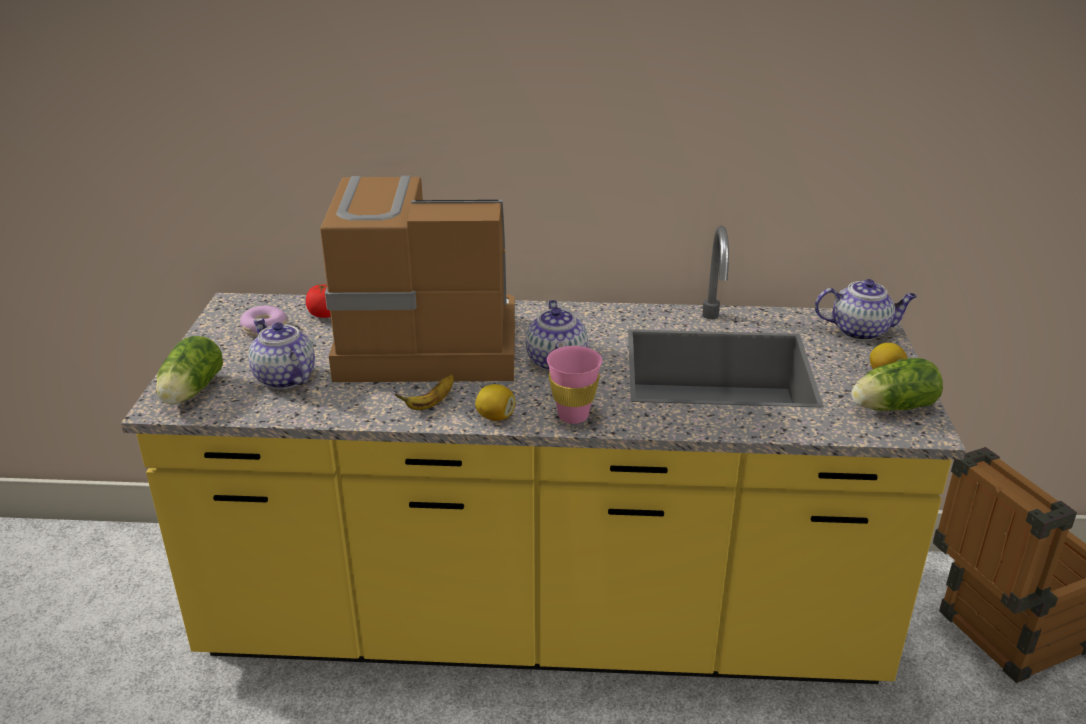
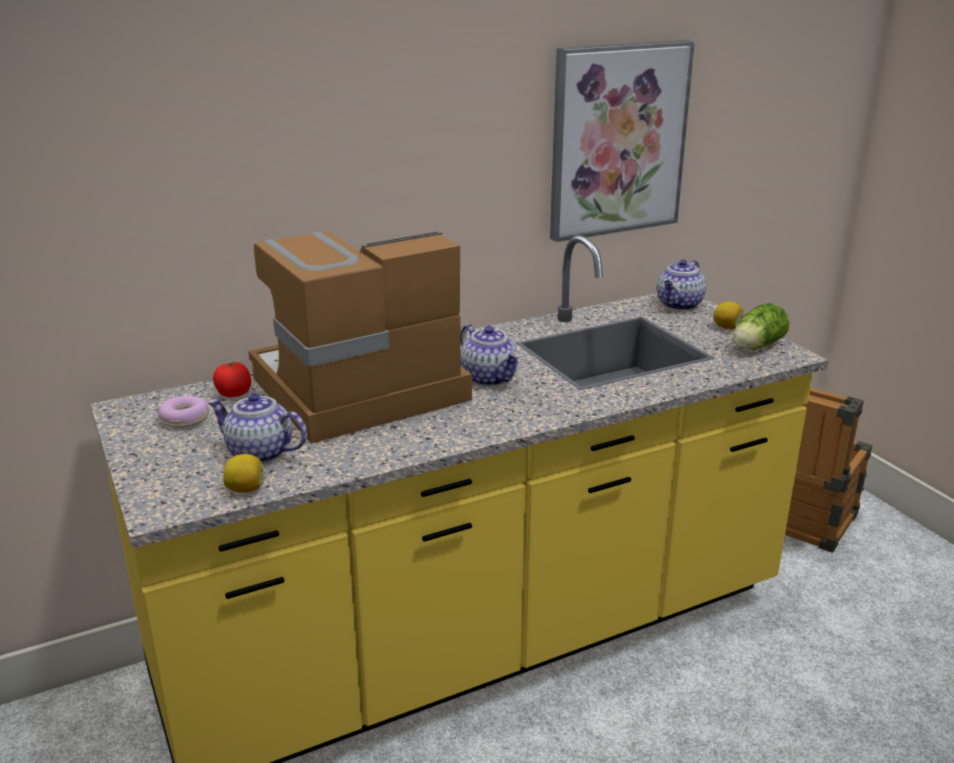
camera: 30 degrees left, 5 degrees down
lettuce [156,336,223,404] -> none
banana [395,374,454,410] -> none
lemon [475,384,515,421] -> lemon moved to [224,454,264,493]
pink cup [547,346,602,424] -> none
teapot [815,279,917,341] -> teapot turned 150 degrees clockwise [657,260,706,310]
none -> picture [550,40,695,242]

